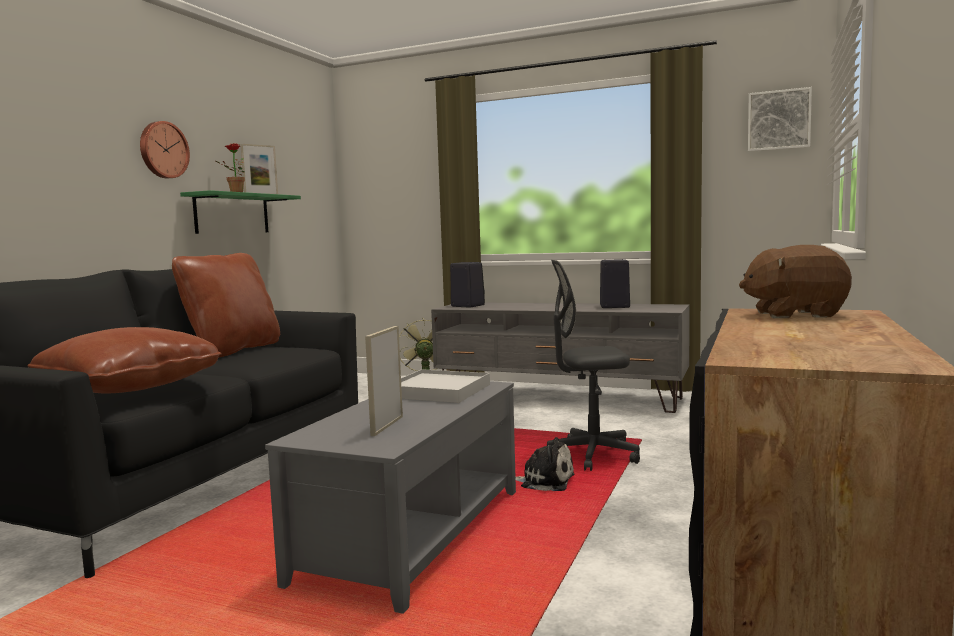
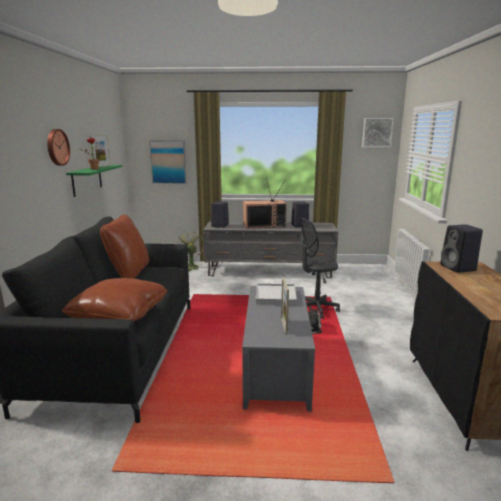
camera: 20 degrees left, 10 degrees up
brown plush toy [739,245,852,318] -> black speaker [440,224,483,273]
none -> picture [149,140,187,184]
none -> television [243,178,287,229]

